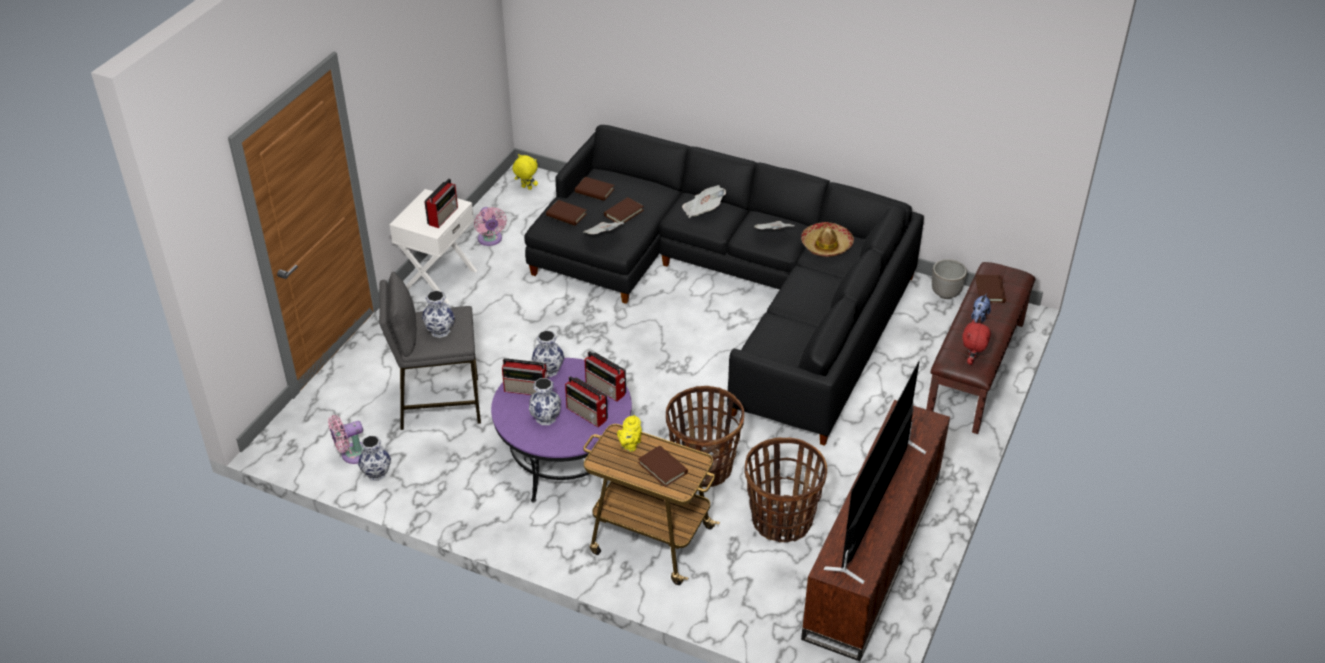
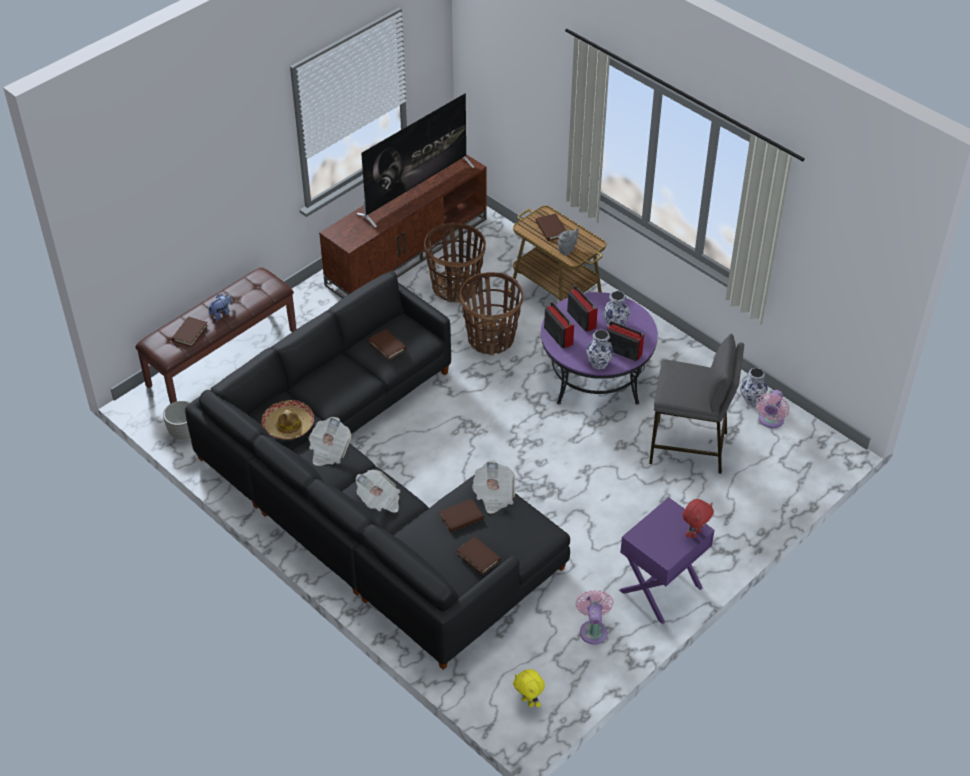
camera: 160 degrees left, 5 degrees up
pink fan [328,415,364,464] -> pink fan turned 120 degrees clockwise [756,390,789,428]
white nightstand [390,189,477,304] -> purple nightstand [619,497,715,624]
vase [422,290,455,338] -> none
radio [424,178,458,228] -> none
brown book [546,200,587,226] -> brown book moved to [368,329,406,360]
yellow teapot [617,415,642,452] -> grey teapot [558,228,579,256]
red plush toy [962,319,991,365] -> red plush toy moved to [682,499,714,538]

